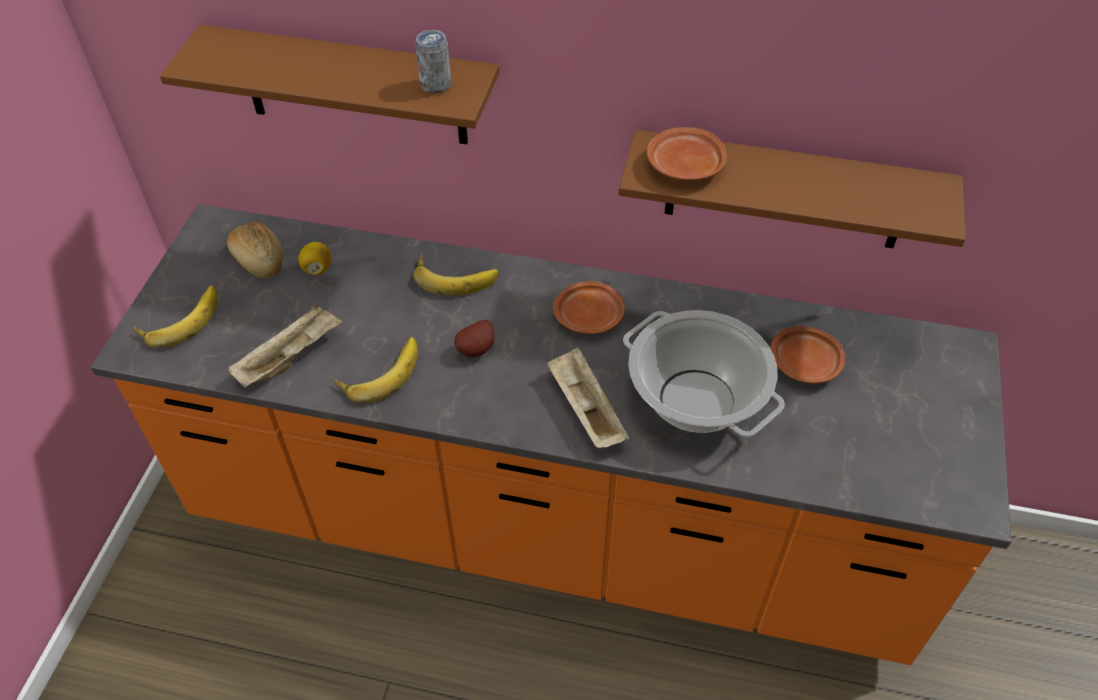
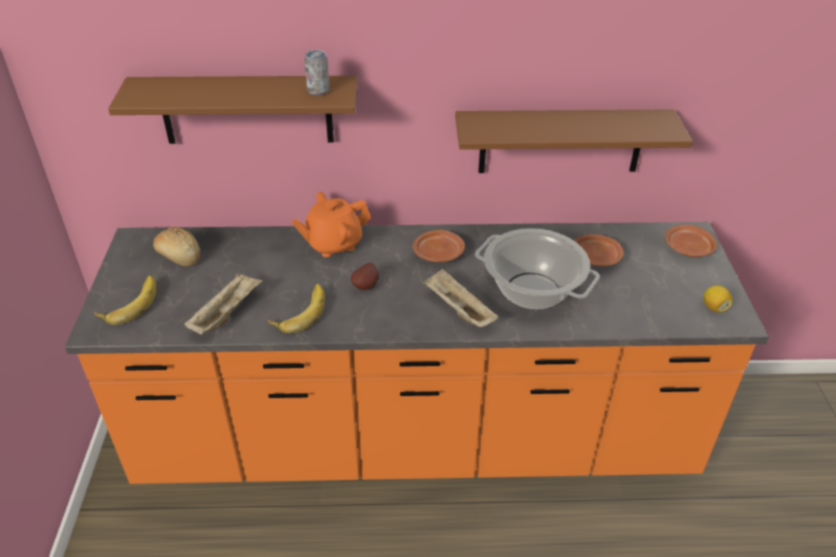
camera: 15 degrees left, 10 degrees down
lemon [298,242,331,275] -> lemon moved to [703,285,733,312]
banana [413,254,499,295] -> orange teapot [291,192,371,257]
brown plate [647,127,727,181] -> brown plate moved to [665,225,717,257]

